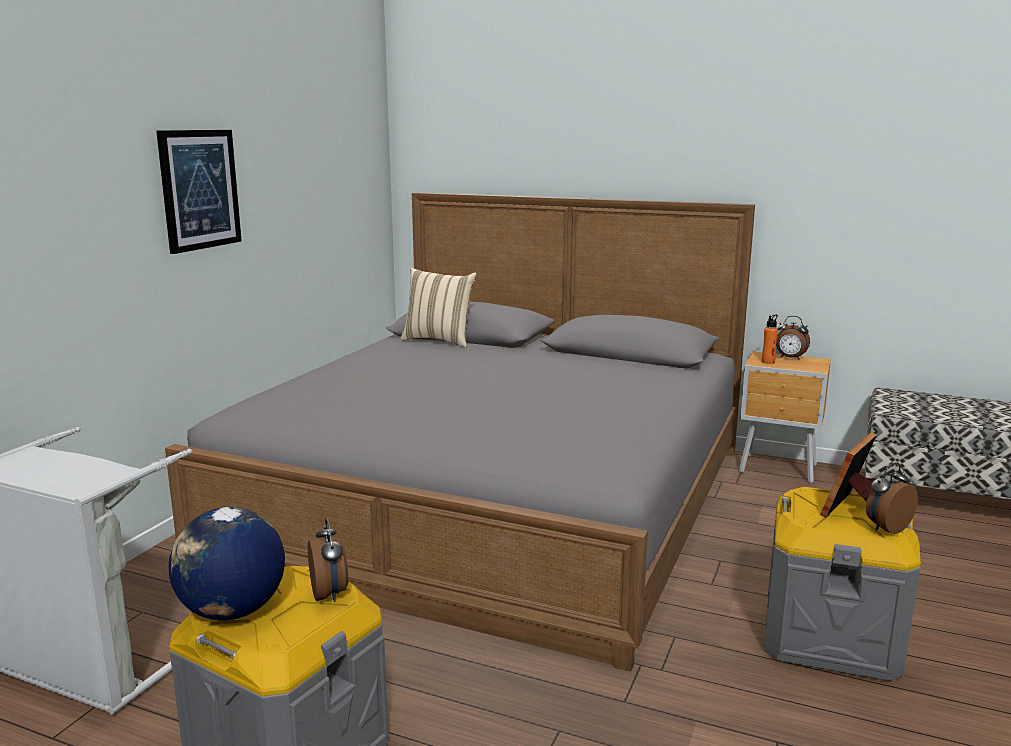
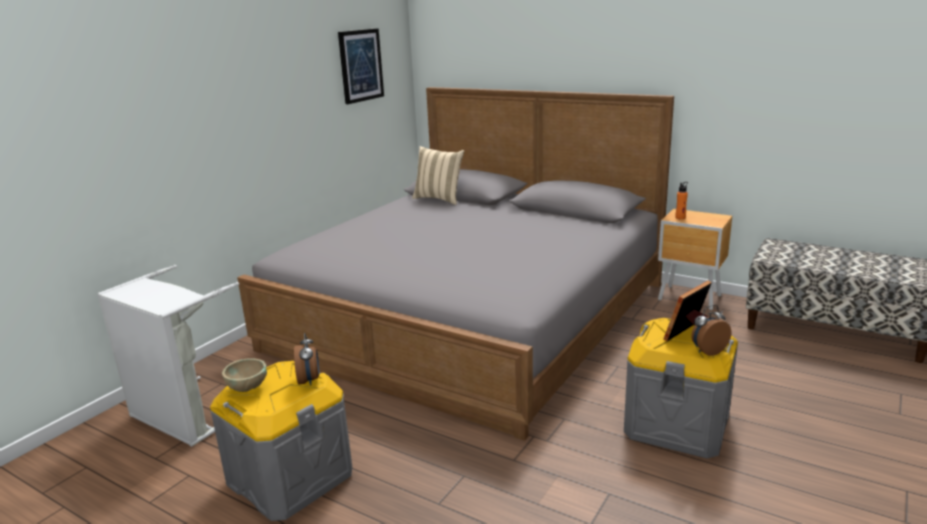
camera: 10 degrees right, 5 degrees up
picture [156,130,242,254] -> picture moved to [338,28,384,104]
globe [169,507,285,620] -> beige bowl [222,358,267,392]
alarm clock [776,316,810,360] -> none

